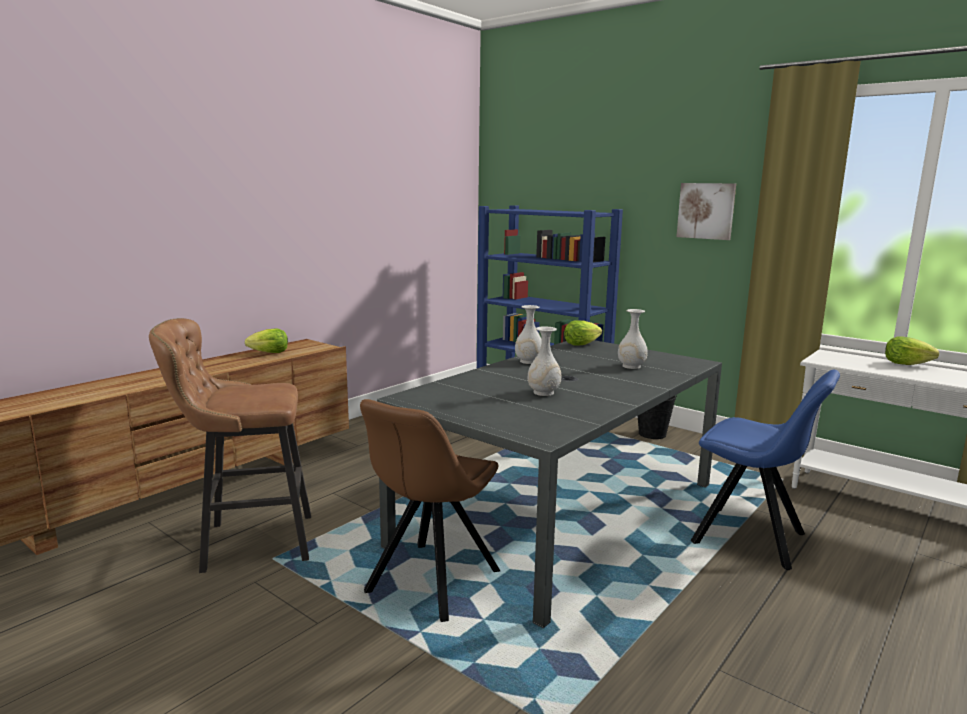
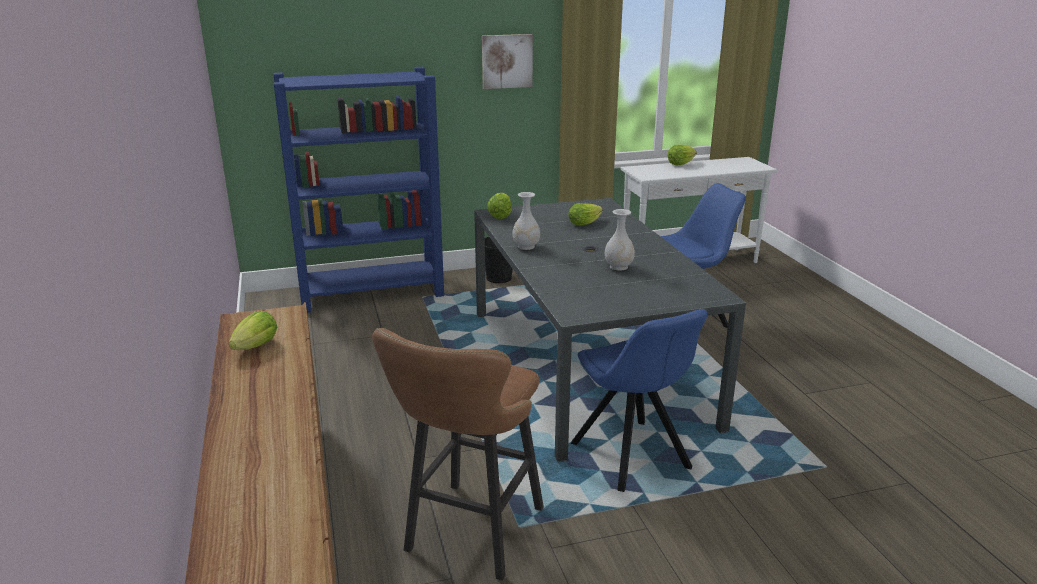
camera: 55 degrees left, 10 degrees up
brown chair [360,399,500,622] -> blue chair [571,309,707,492]
white vase [618,309,648,369] -> lettuce [569,203,603,226]

